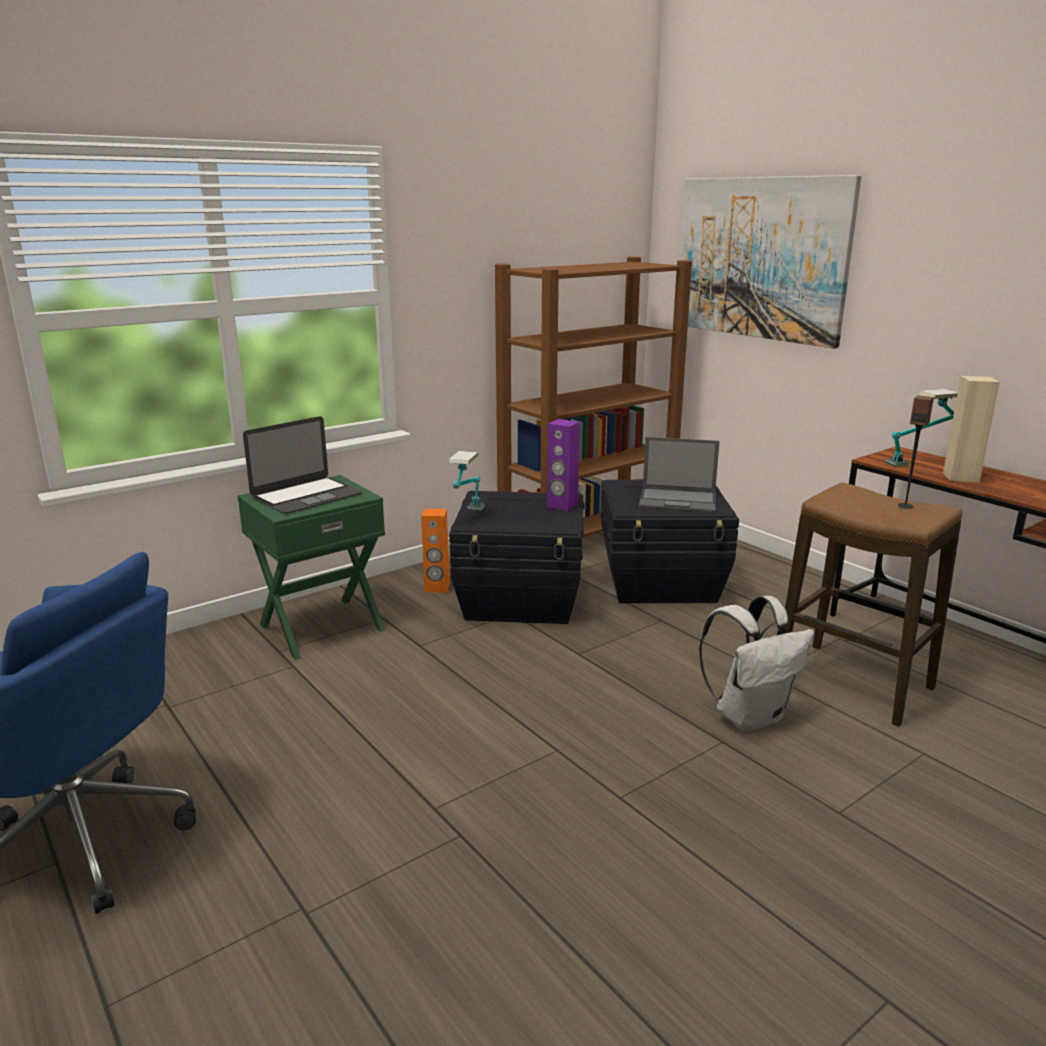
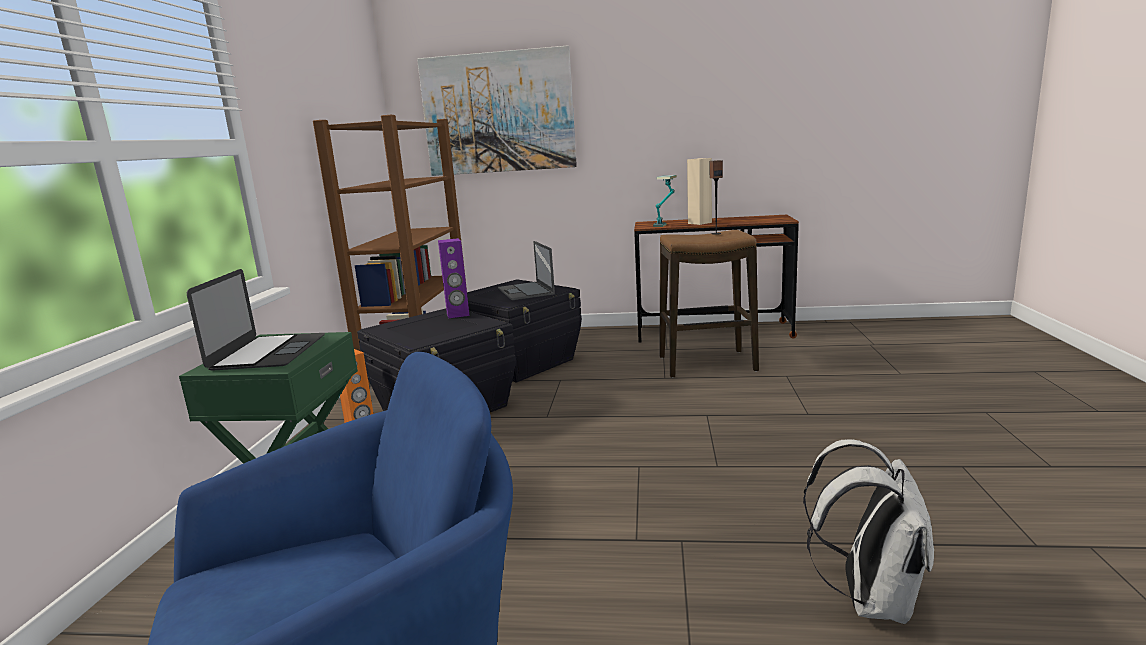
camera: 45 degrees left, 5 degrees down
table lamp [449,451,485,511] -> none
laptop [639,437,720,513] -> laptop turned 105 degrees clockwise [498,241,555,300]
white backpack [699,596,814,732] -> white backpack moved to [803,439,934,624]

